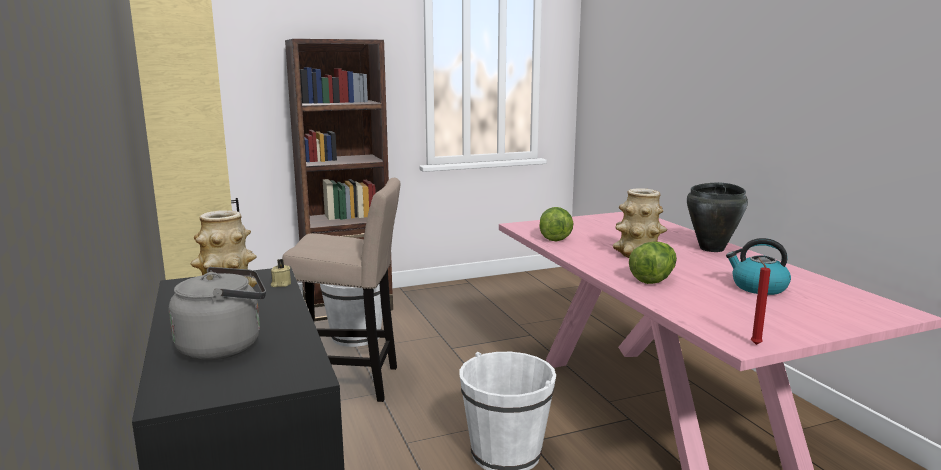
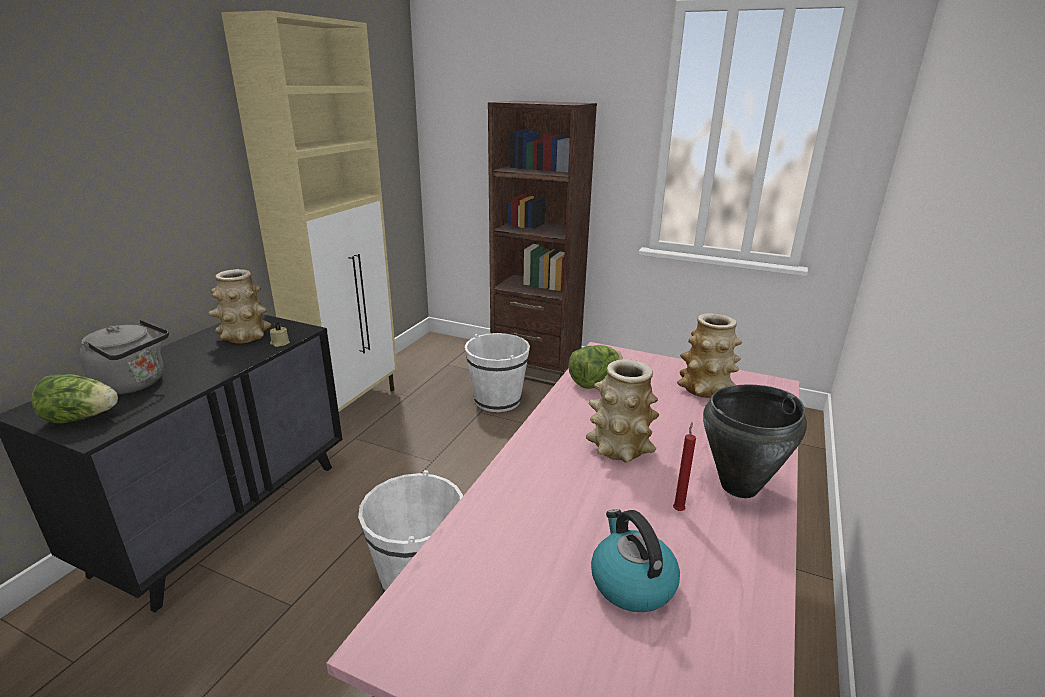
camera: 45 degrees right, 10 degrees up
beige stool [282,178,400,402] -> none
lettuce [629,242,677,284] -> lettuce moved to [31,374,118,423]
red candle [751,258,771,345] -> red candle moved to [673,423,696,511]
none -> vase [677,313,742,398]

